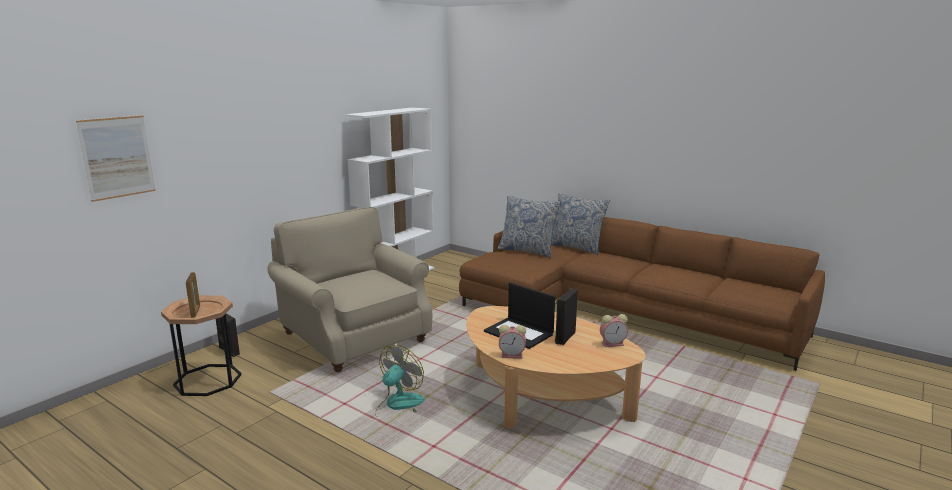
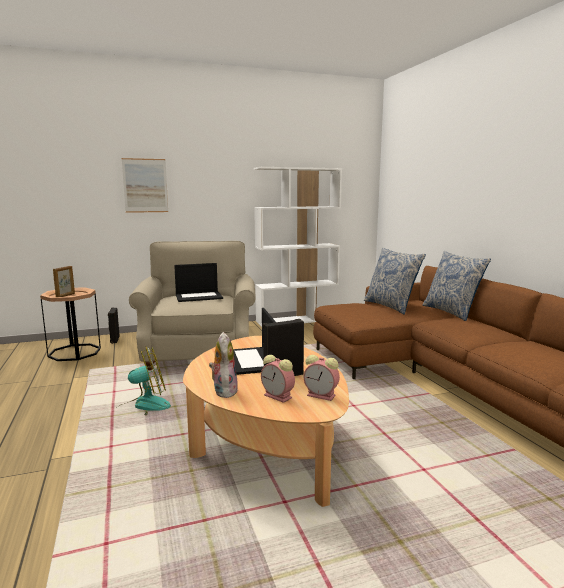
camera: 35 degrees right, 5 degrees down
picture [76,115,156,202] -> picture moved to [122,158,168,213]
alarm clock [499,325,526,359] -> alarm clock moved to [261,355,295,403]
none -> laptop [174,263,223,302]
none -> plush toy [209,332,238,398]

